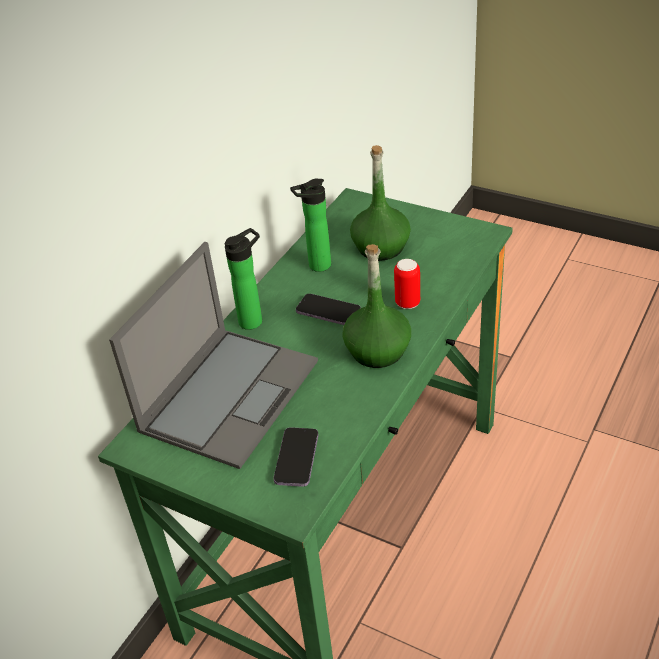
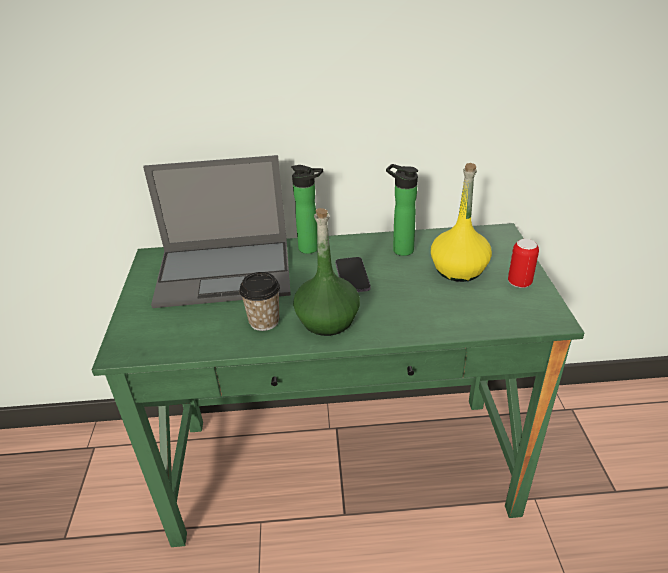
camera: 55 degrees right, 5 degrees down
phone [273,427,318,487] -> none
green bottle [350,145,411,261] -> yellow bottle [431,163,492,282]
can [394,259,420,309] -> can moved to [508,239,539,288]
none -> cup [239,272,280,331]

